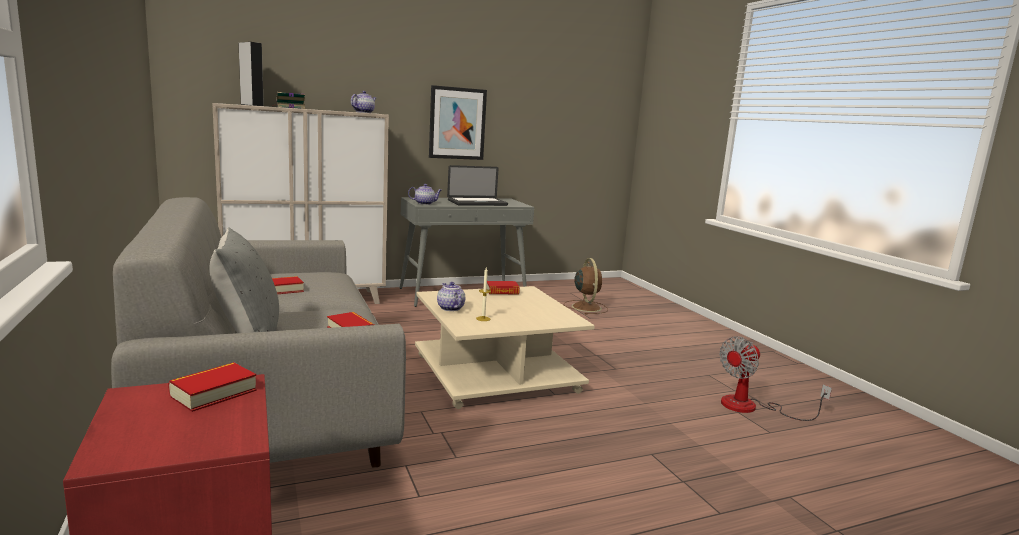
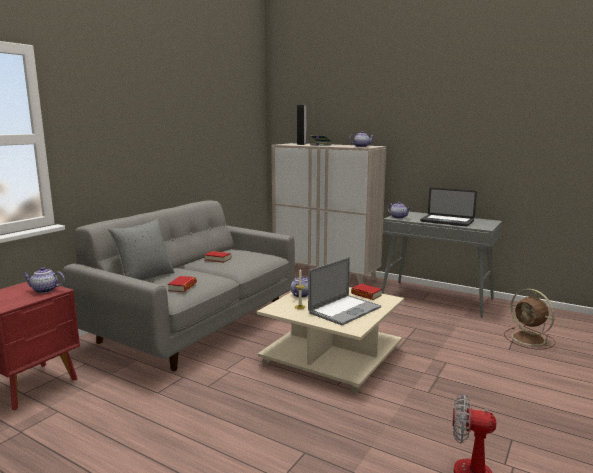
camera: 55 degrees right, 0 degrees up
book [168,362,257,412] -> teapot [23,267,65,293]
picture [429,85,487,160] -> none
brown fan [564,258,608,315] -> brown fan turned 105 degrees clockwise [504,289,556,350]
none -> laptop [308,257,381,325]

